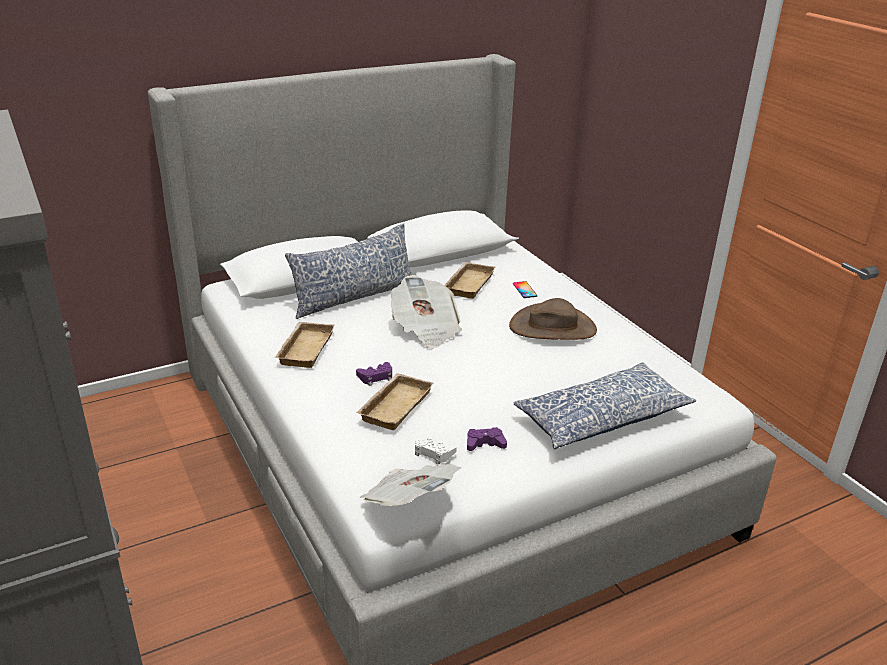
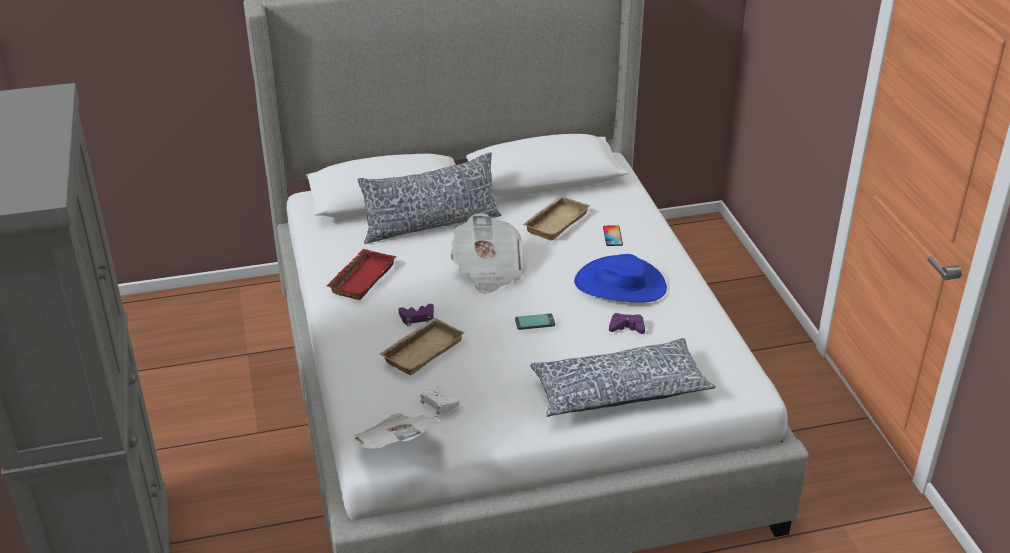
camera: 15 degrees right, 5 degrees up
beige tray [274,322,335,368] -> red tray [327,249,396,300]
purple game controller [467,427,507,451] -> purple game controller moved to [609,313,645,334]
brown hat [509,298,597,340] -> blue hat [574,254,667,302]
none -> phone [515,313,555,330]

